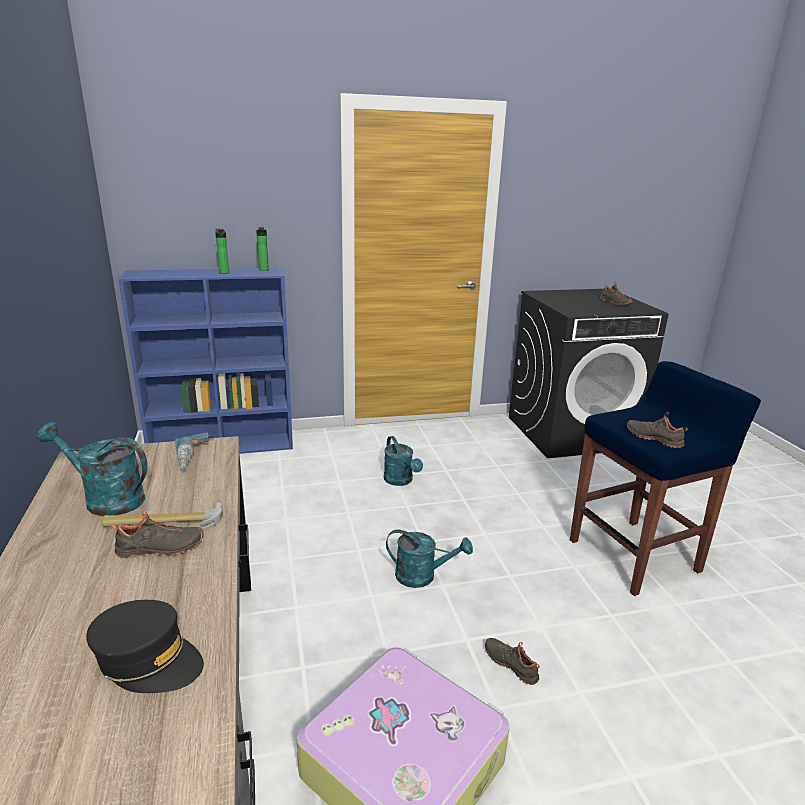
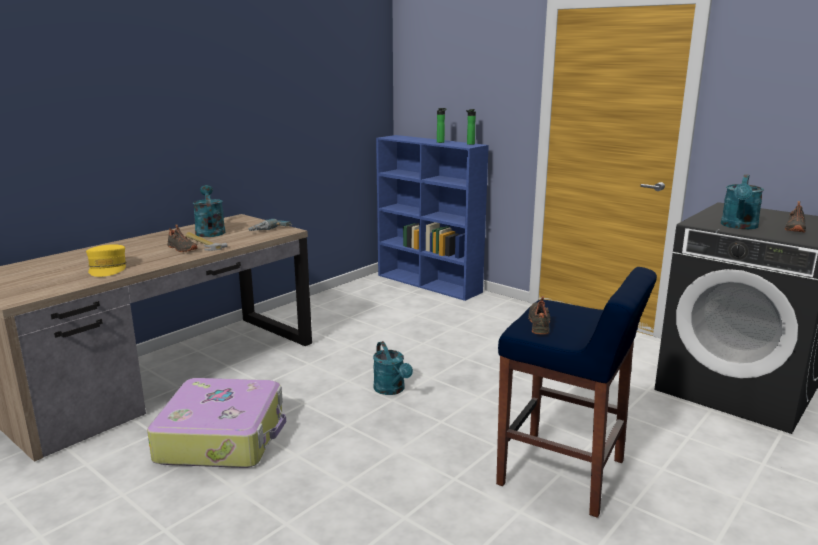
camera: 55 degrees right, 5 degrees down
black cap [86,600,204,693] -> yellow cap [86,244,126,277]
turquoise watering can [384,436,423,486] -> turquoise watering can moved to [721,174,764,229]
black shoe [485,638,540,685] -> none

